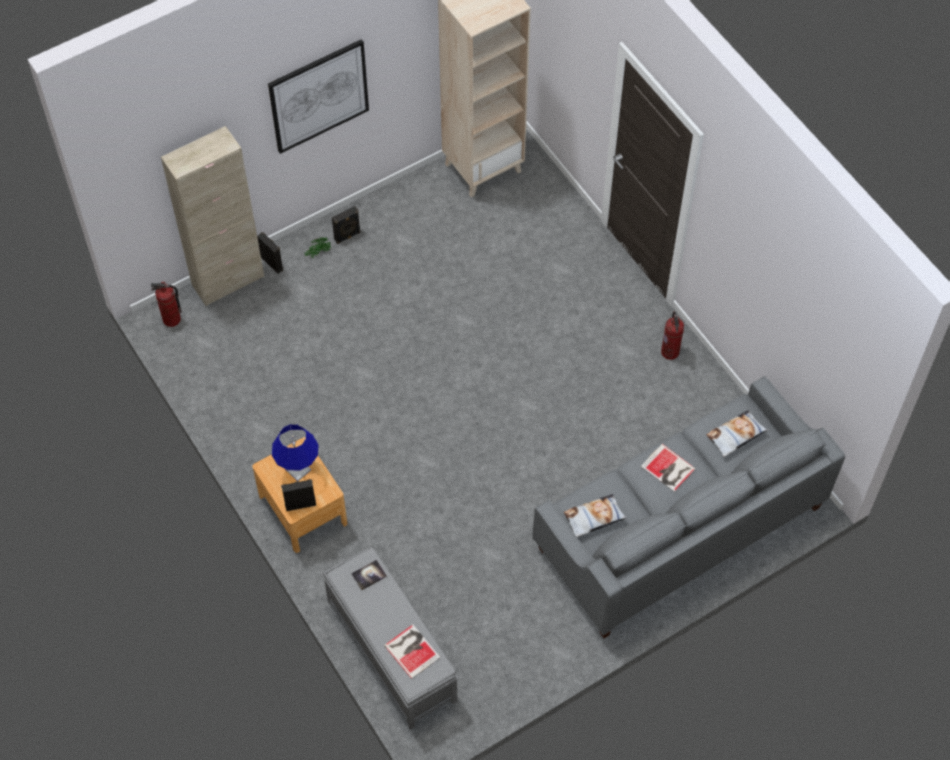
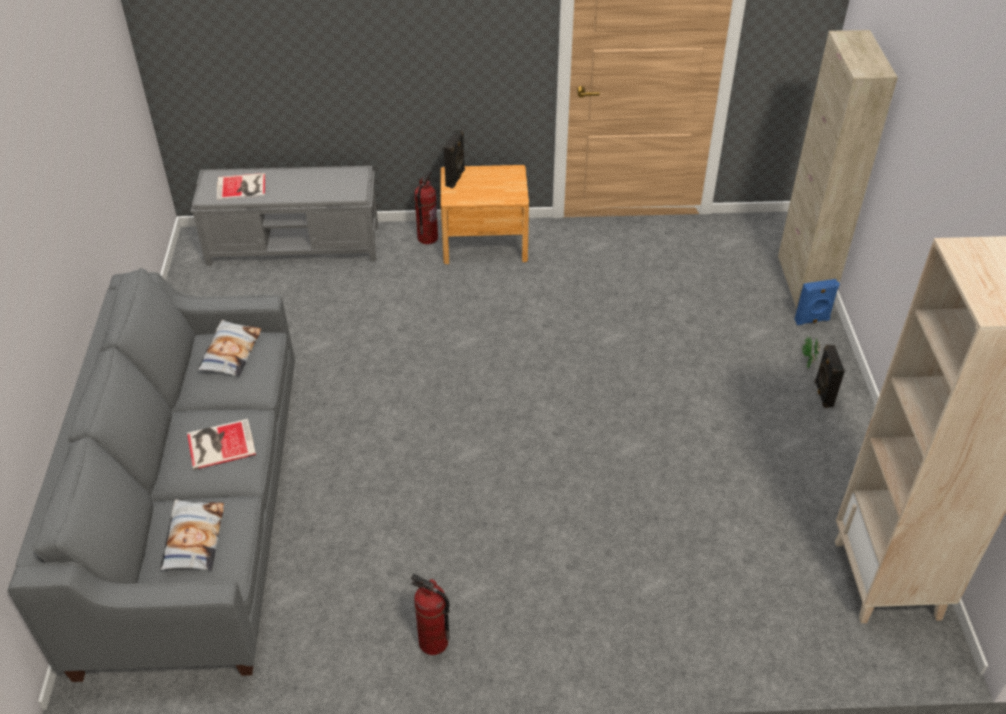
camera: 120 degrees right, 15 degrees down
fire extinguisher [151,282,182,327] -> fire extinguisher moved to [415,170,438,244]
black speaker [257,232,283,274] -> blue speaker [794,279,840,325]
picture [268,39,369,154] -> none
blue table lamp [272,424,318,481] -> none
book [351,559,387,591] -> none

